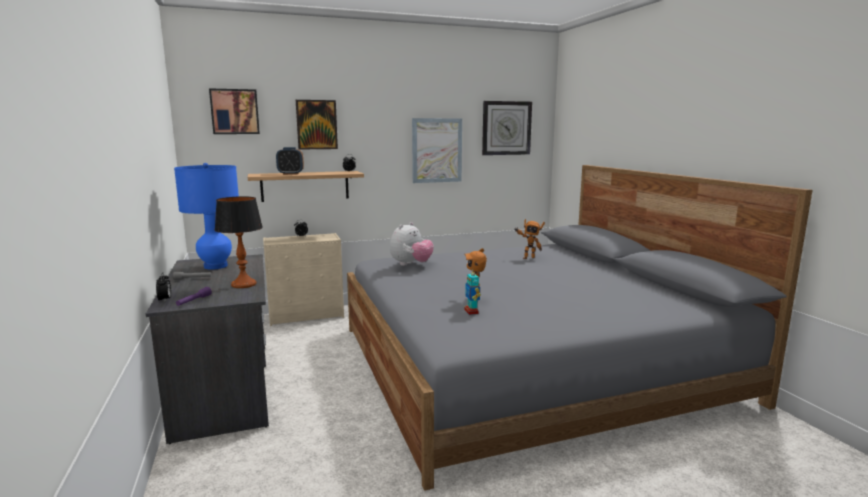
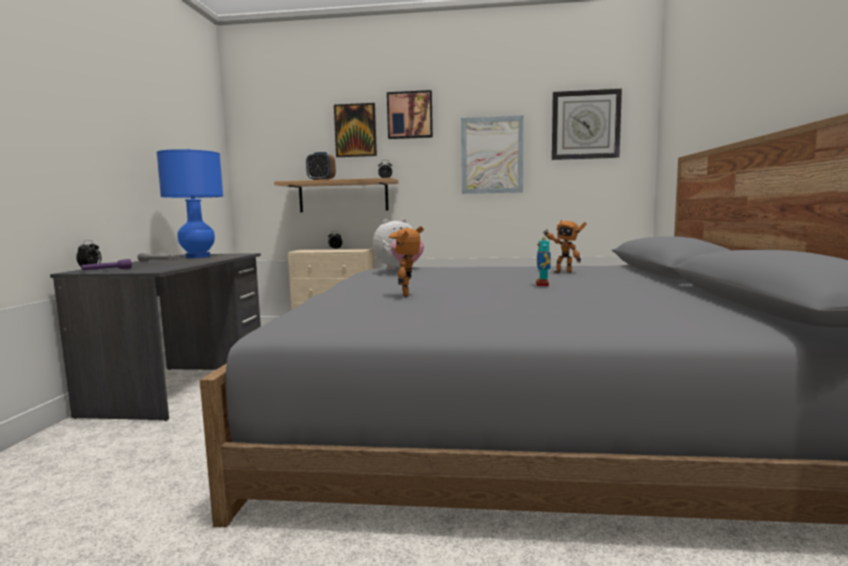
camera: 25 degrees right, 5 degrees down
picture [209,88,260,134] -> picture moved to [387,90,433,139]
table lamp [215,196,263,288] -> none
toy robot [464,269,481,315] -> toy robot moved to [536,238,551,286]

